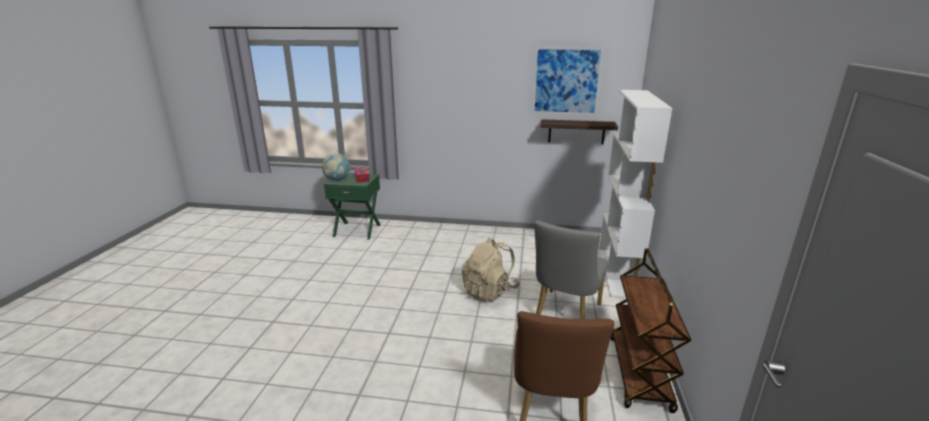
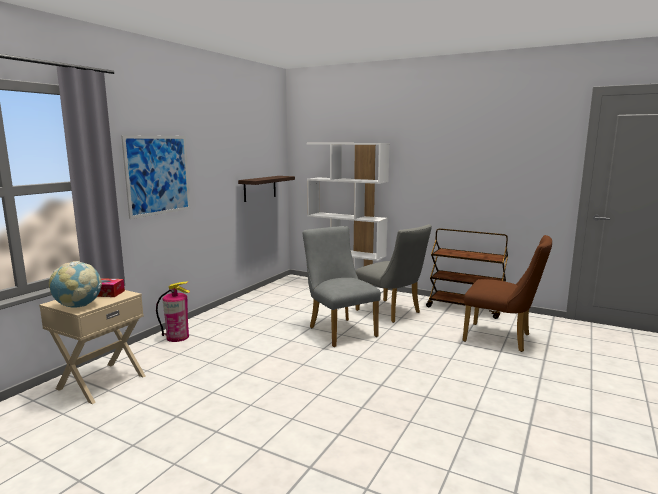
camera: 70 degrees left, 10 degrees down
green nightstand [324,173,381,239] -> beige nightstand [39,290,146,404]
beige backpack [462,238,519,302] -> grey chair [303,226,381,347]
picture [532,47,604,115] -> picture moved to [121,135,190,219]
none -> fire extinguisher [156,282,190,342]

